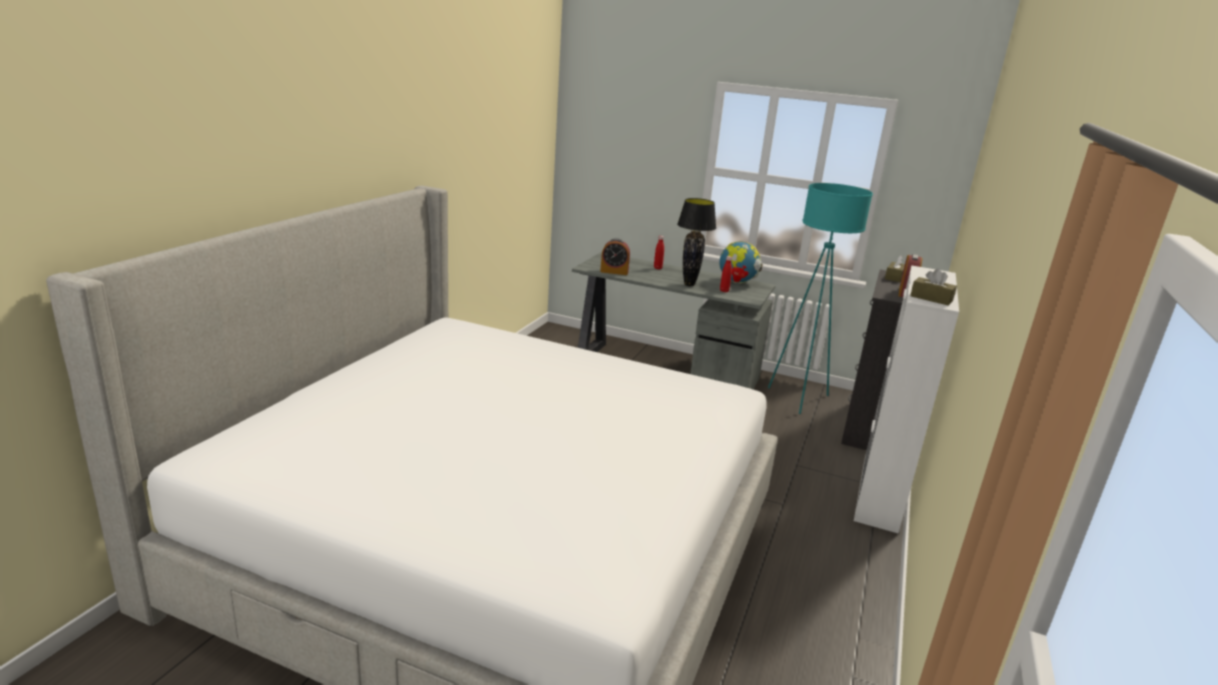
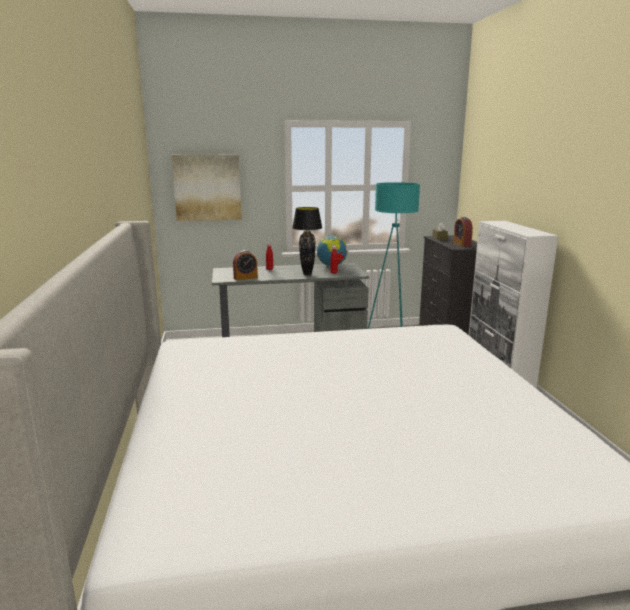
camera: 30 degrees left, 5 degrees down
brown tissue box [910,268,957,305] -> none
none -> picture [172,154,242,221]

